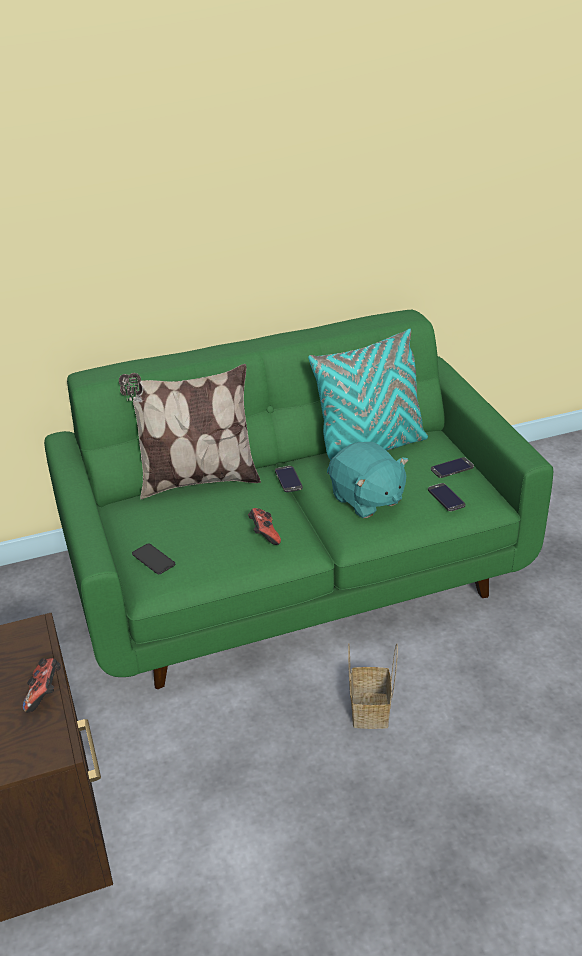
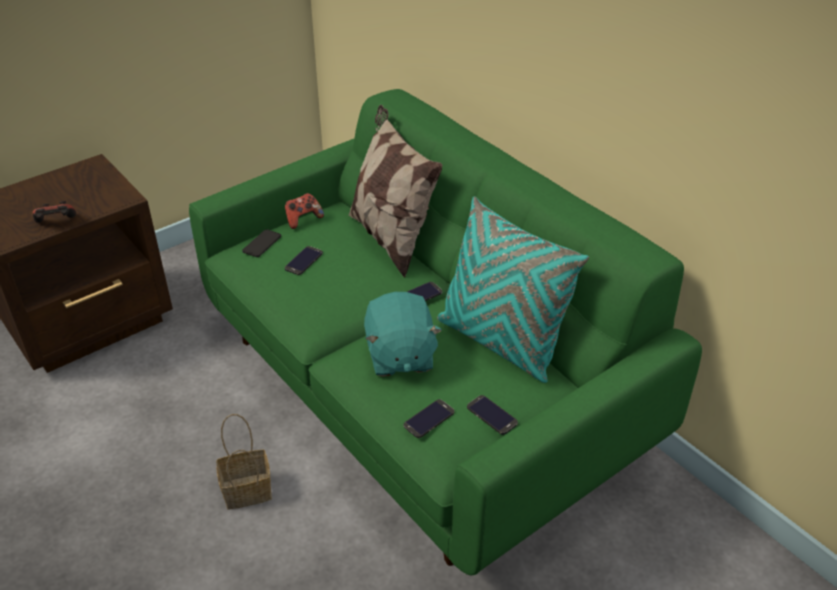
camera: 70 degrees right, 5 degrees up
game controller [248,508,281,545] -> game controller moved to [285,193,324,229]
turquoise plush toy [328,442,408,518] -> turquoise plush toy turned 45 degrees counterclockwise [364,292,442,377]
none -> phone [285,246,323,275]

